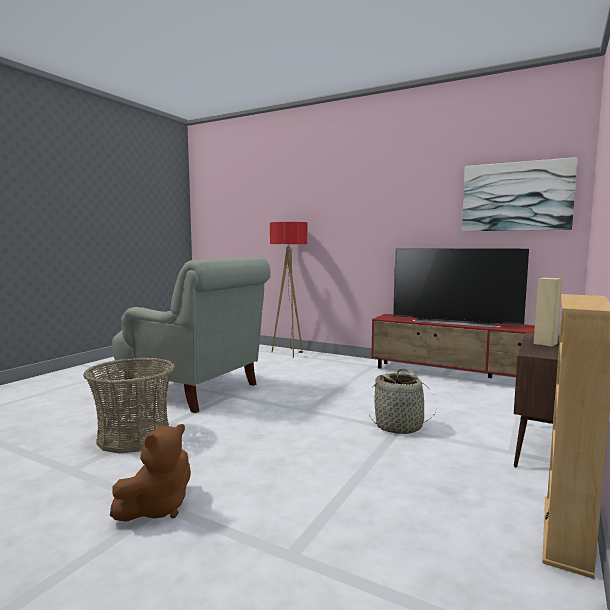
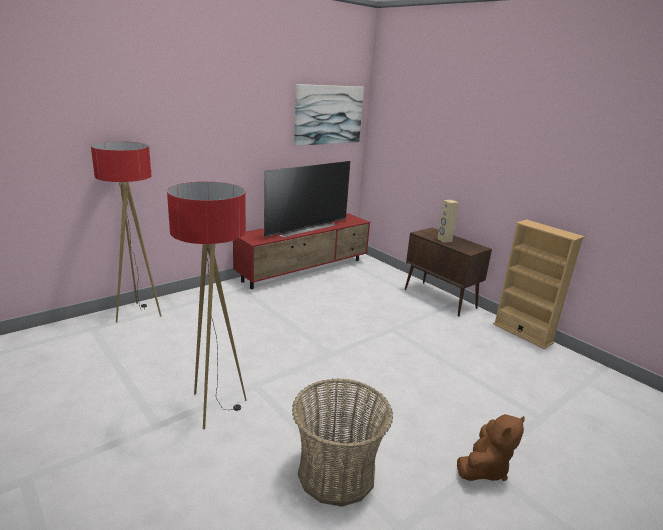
camera: 70 degrees left, 15 degrees up
brown plush toy [110,424,191,522] -> brown plush toy turned 75 degrees clockwise [457,414,525,481]
grey armchair [112,257,271,413] -> floor lamp [167,182,247,429]
basket [369,368,437,434] -> none

